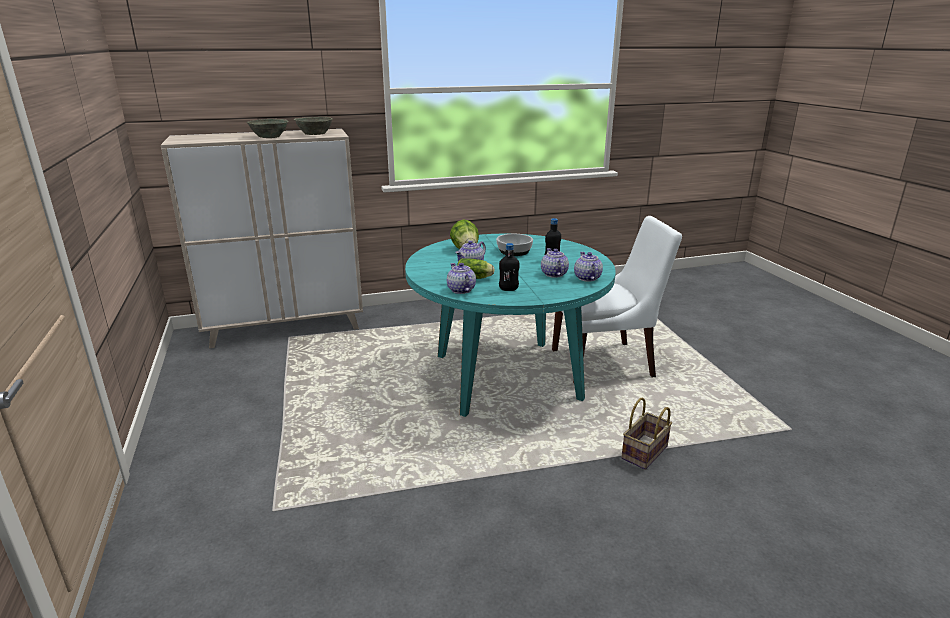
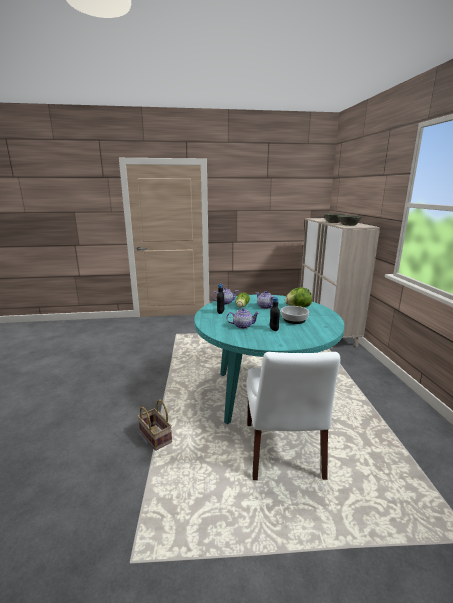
camera: 100 degrees right, 5 degrees down
teapot [574,252,603,282] -> none

